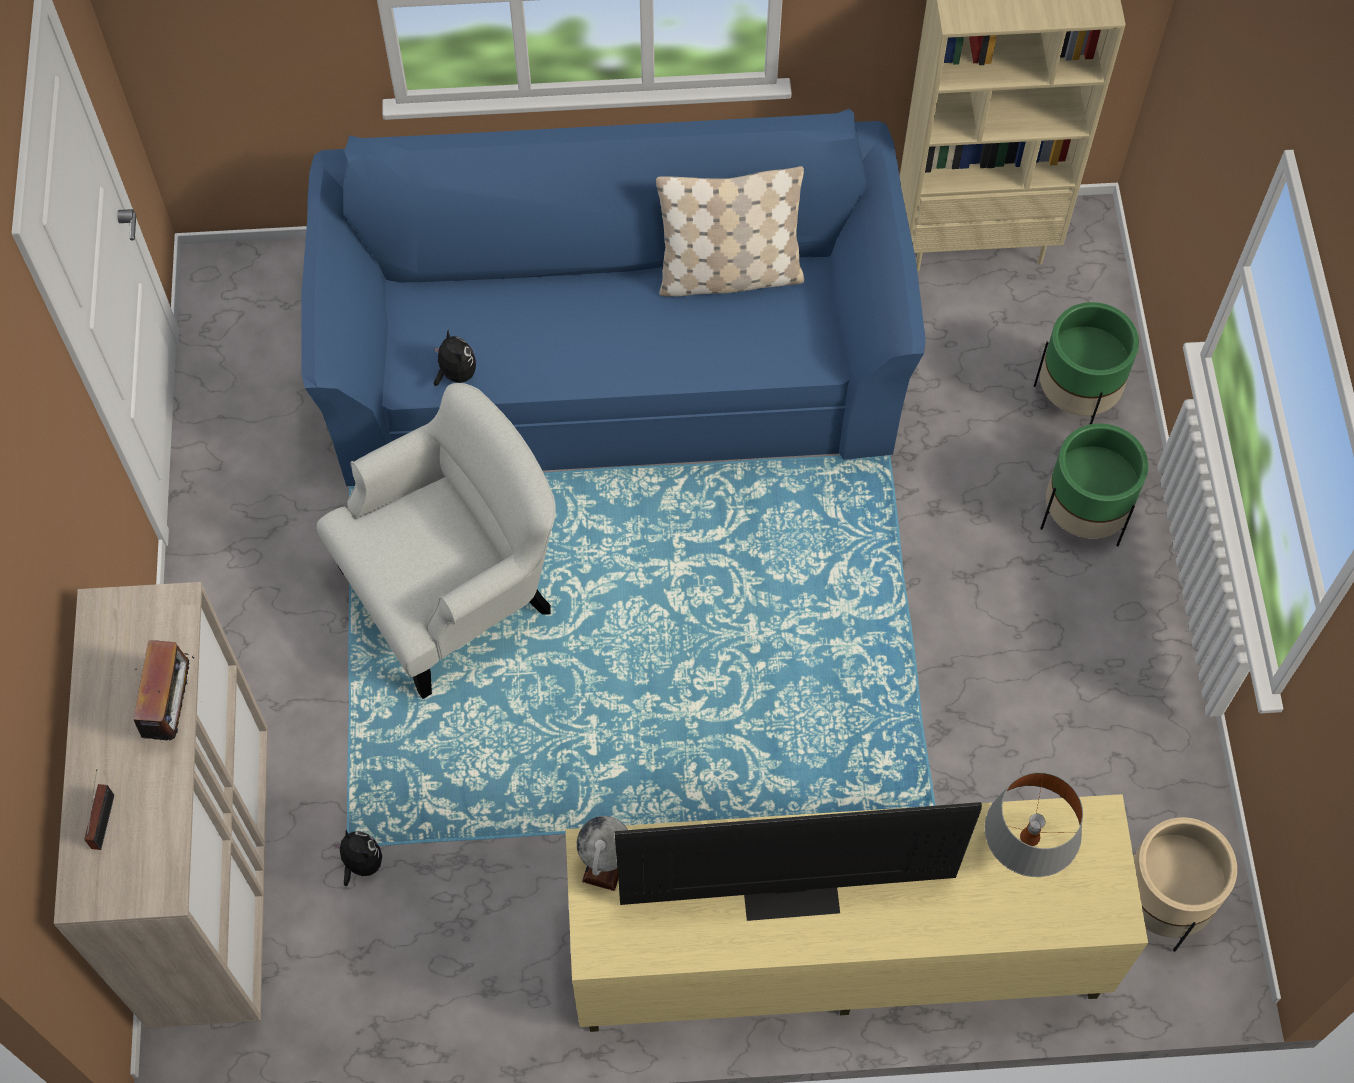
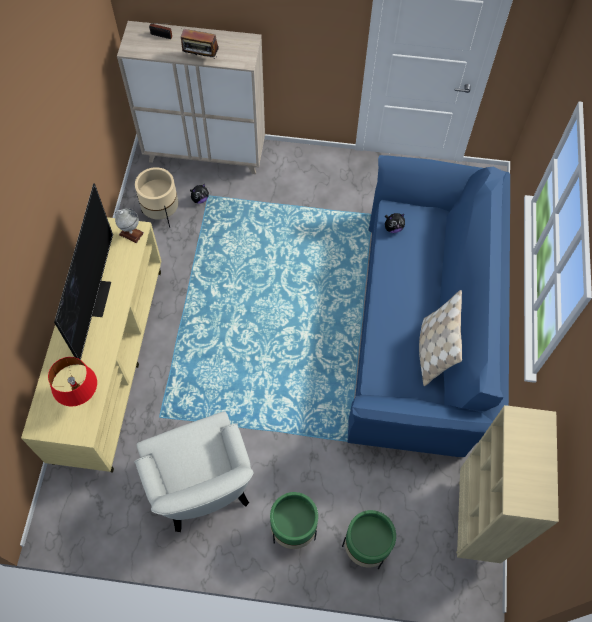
camera: 100 degrees right, 0 degrees up
white armchair [317,383,556,699] -> white armchair moved to [134,411,254,532]
grey table lamp [984,772,1083,877] -> red table lamp [48,357,97,406]
beige planter [1133,817,1237,952] -> beige planter moved to [135,167,179,228]

